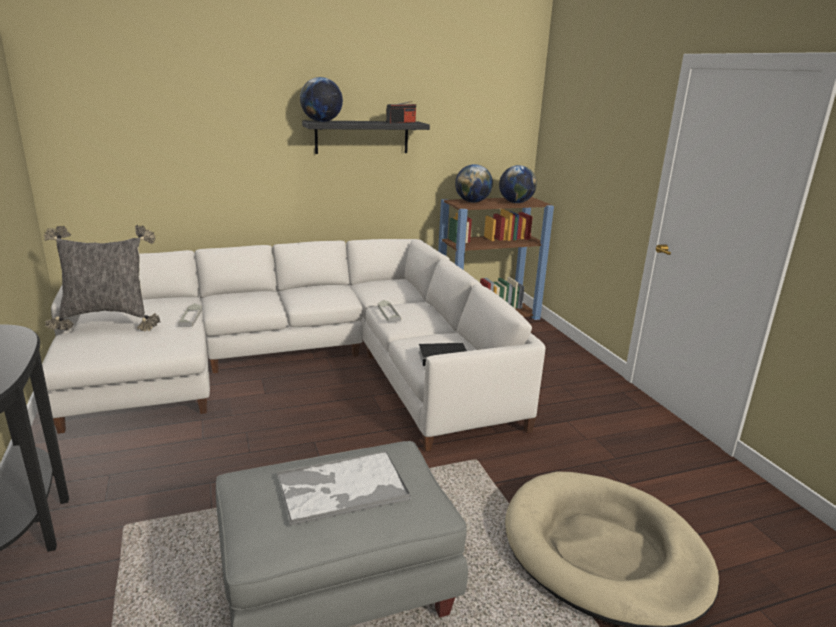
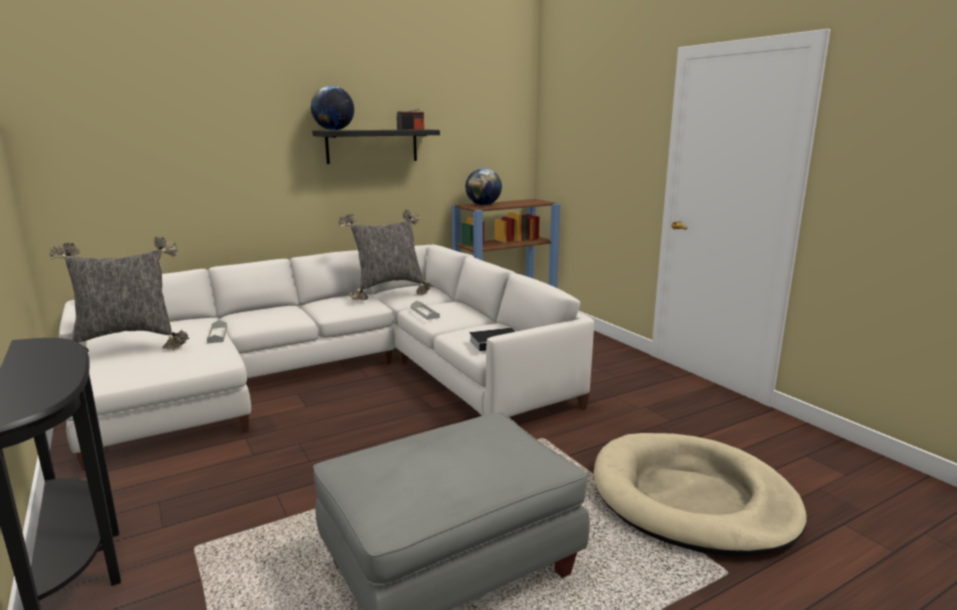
camera: 10 degrees left, 5 degrees down
tray [277,451,411,526] -> none
globe [499,165,537,203] -> none
none -> pillow [338,209,433,301]

